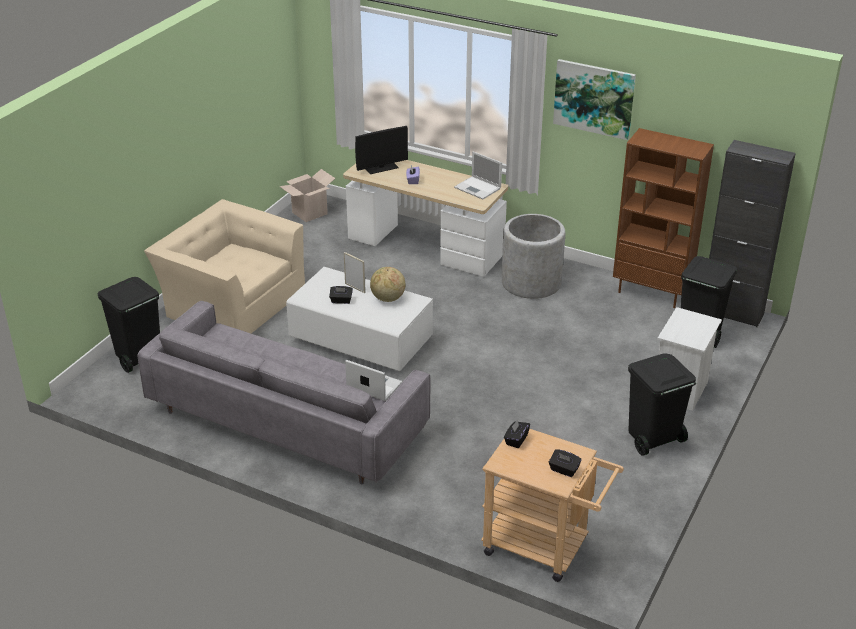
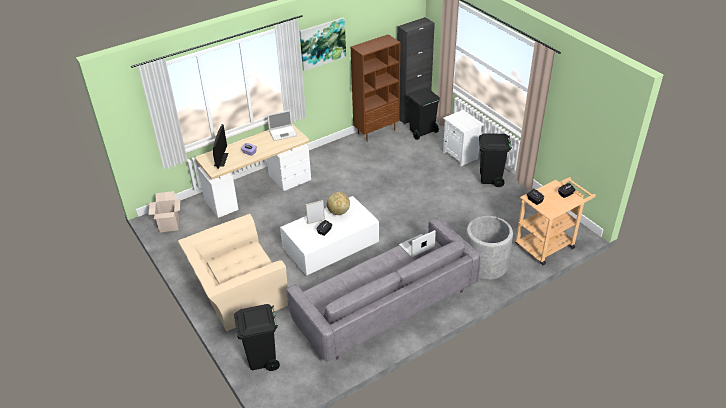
camera: 60 degrees left, 5 degrees up
grey planter [501,214,565,299] -> grey planter moved to [465,216,513,280]

